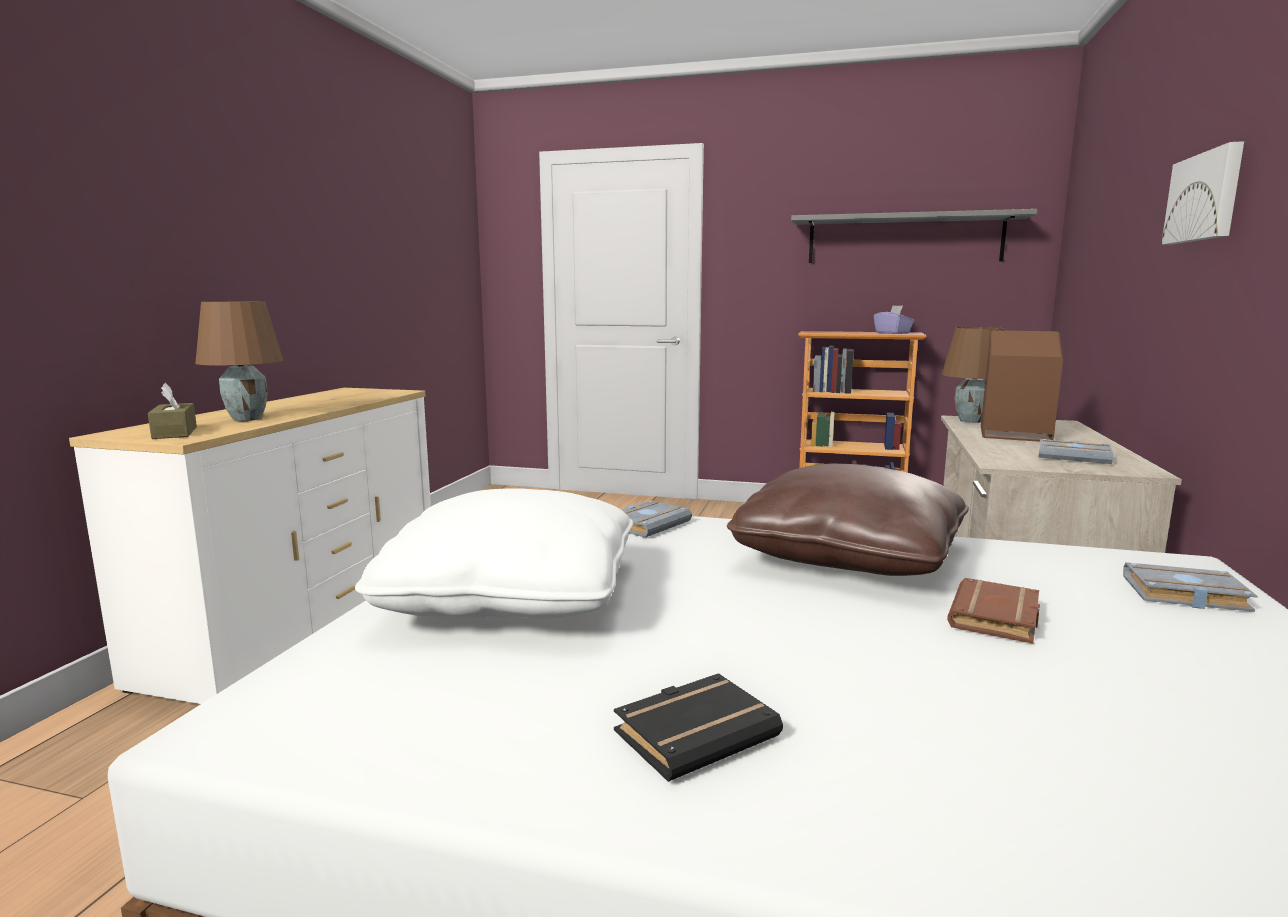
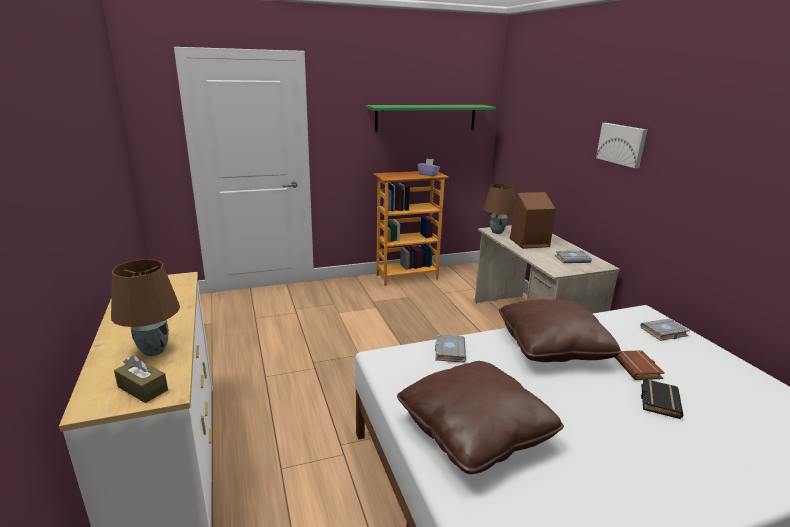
camera: 35 degrees left, 10 degrees up
white pillow [355,488,633,619] -> brown pillow [397,361,564,474]
black book [614,673,783,782] -> black book moved to [641,379,683,419]
grey shelf [791,209,1037,263] -> green shelf [366,105,496,132]

